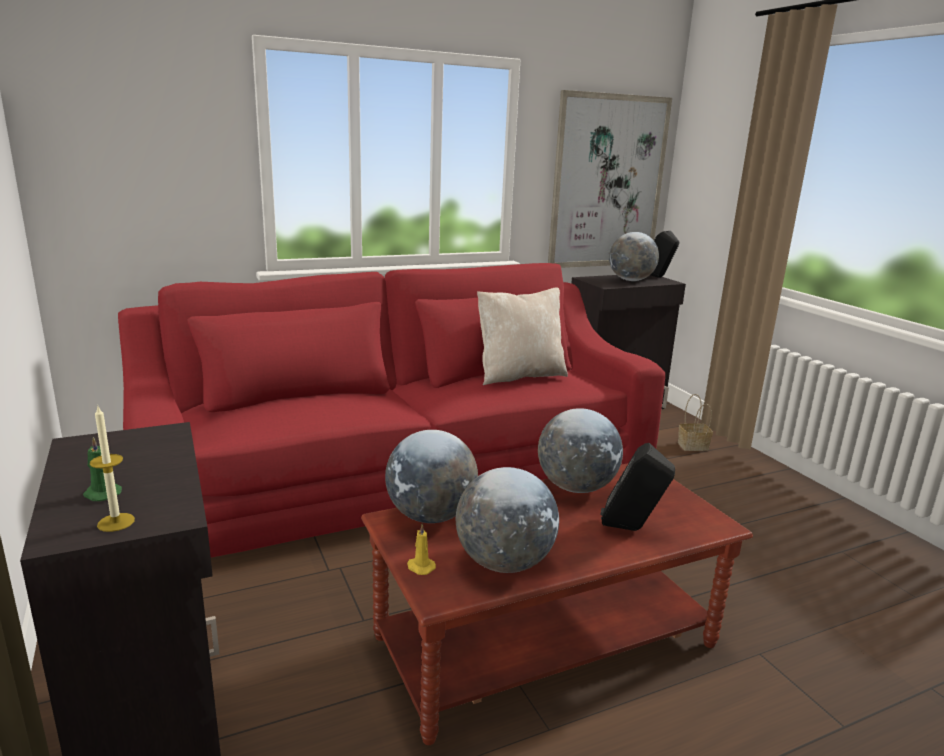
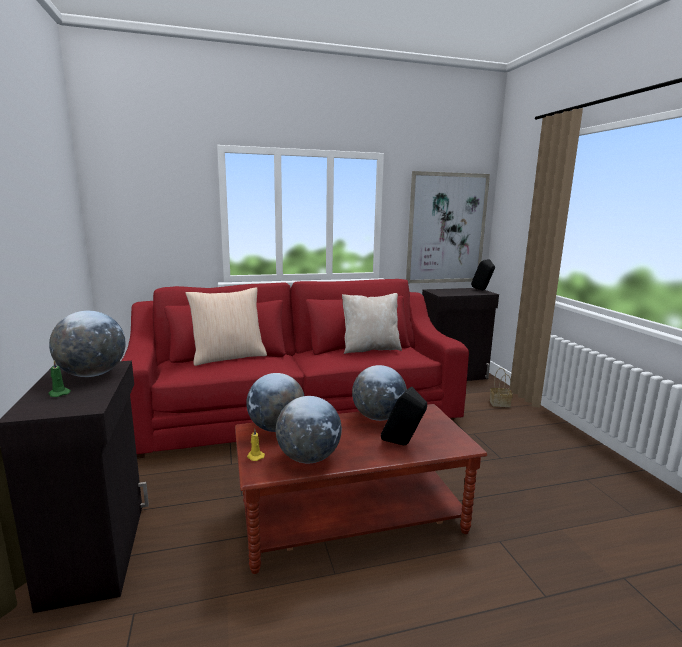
camera: 10 degrees right, 5 degrees down
candle [90,407,135,532] -> none
globe [609,232,659,281] -> globe moved to [49,311,126,377]
none -> beige pillow [185,287,267,366]

